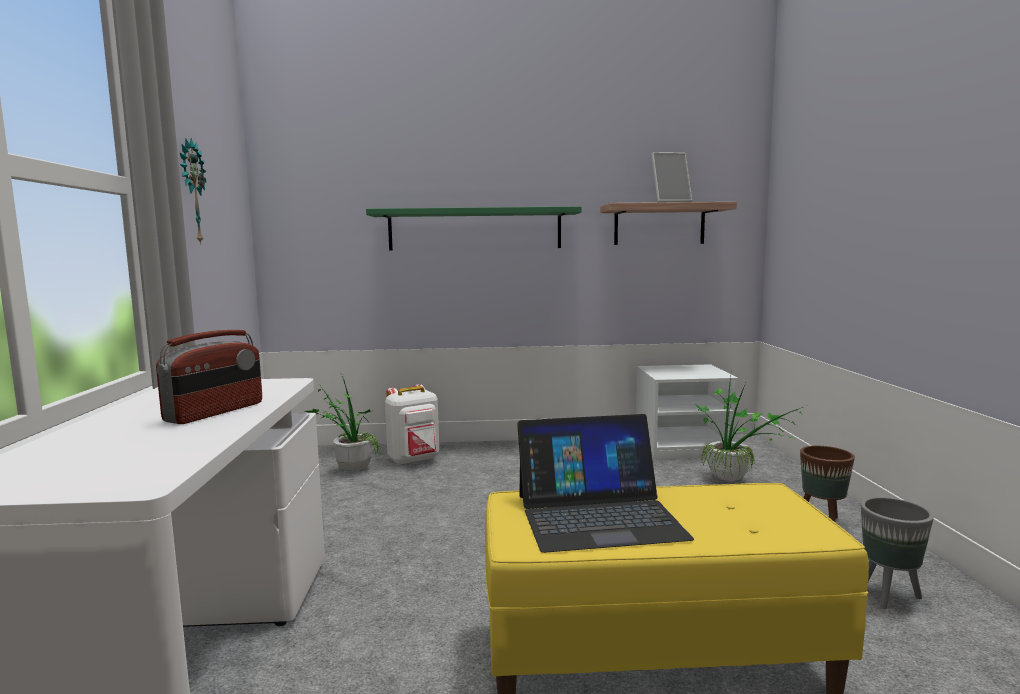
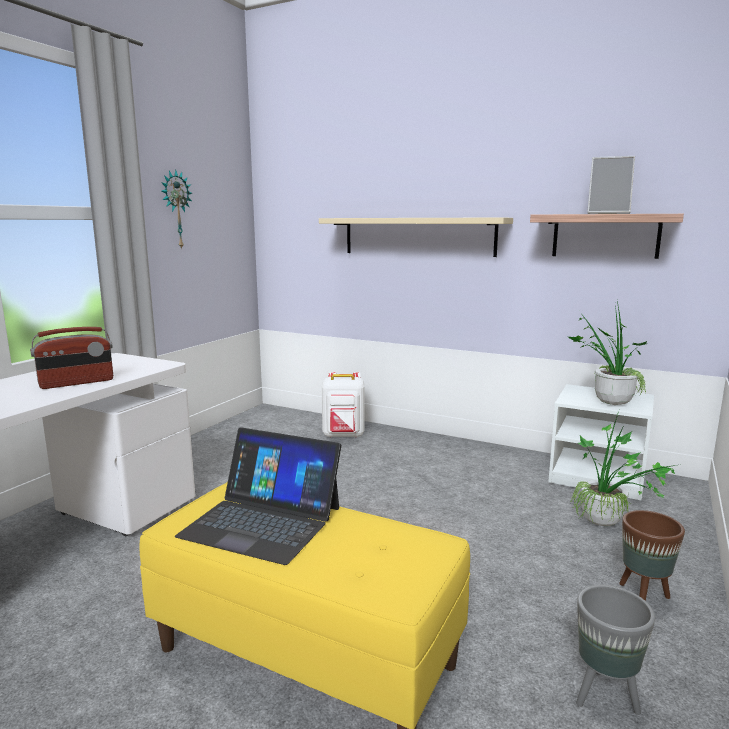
camera: 30 degrees right, 5 degrees up
potted plant [305,376,381,471] -> potted plant moved to [568,301,647,405]
green shelf [366,206,582,250] -> beige shelf [319,217,513,257]

